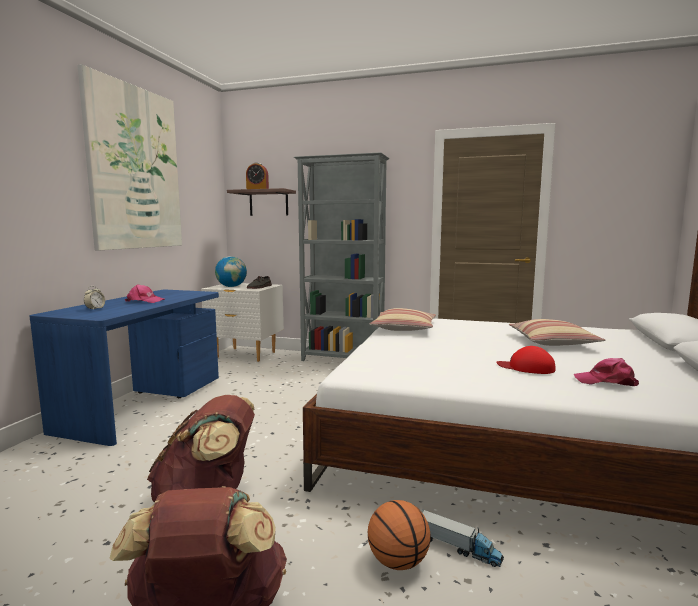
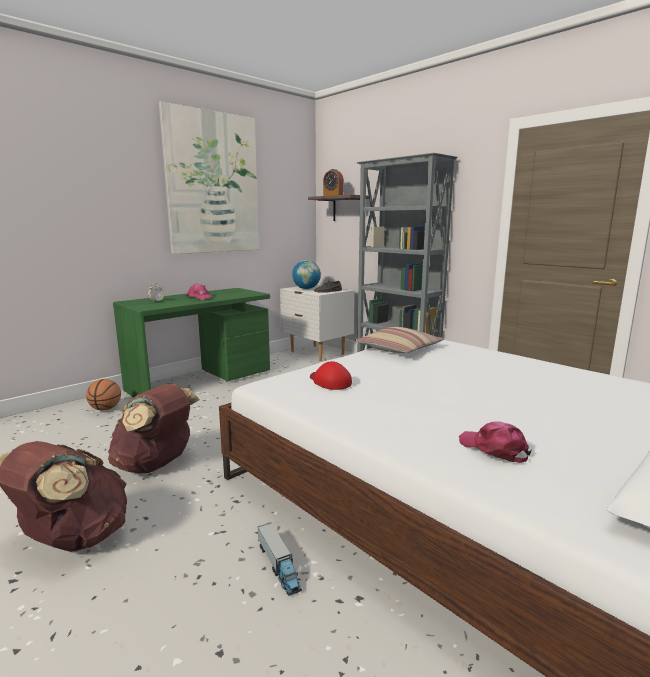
camera: 30 degrees right, 5 degrees up
blue desk [29,290,219,446] -> green desk [113,288,270,398]
basketball [368,500,431,570] -> basketball moved to [86,379,121,411]
red cap [496,346,556,374] -> red cap moved to [310,361,352,390]
pillow [509,319,605,346] -> none

